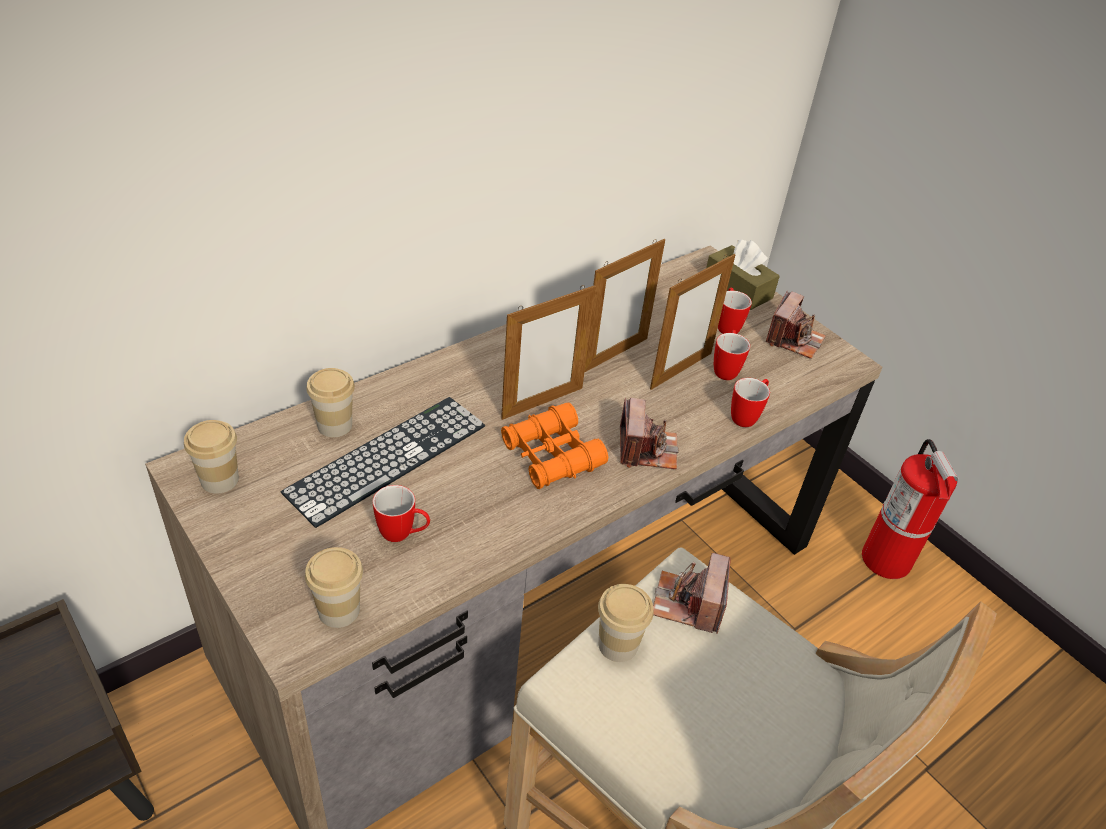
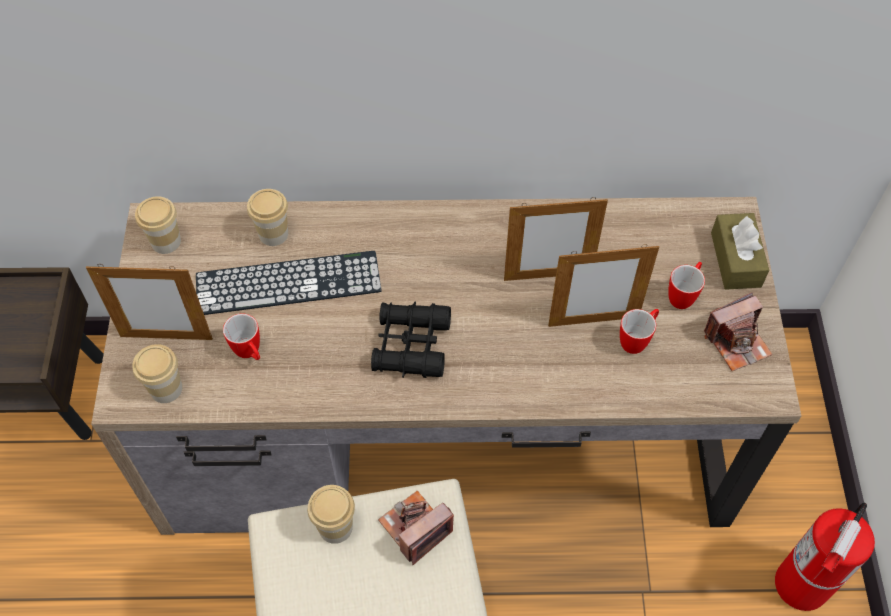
camera: 40 degrees right, 15 degrees up
picture frame [501,285,596,420] -> picture frame moved to [86,264,213,340]
orange binoculars [501,403,608,489] -> black binoculars [371,301,451,378]
camera [620,398,679,469] -> none
mug [731,378,770,427] -> none

